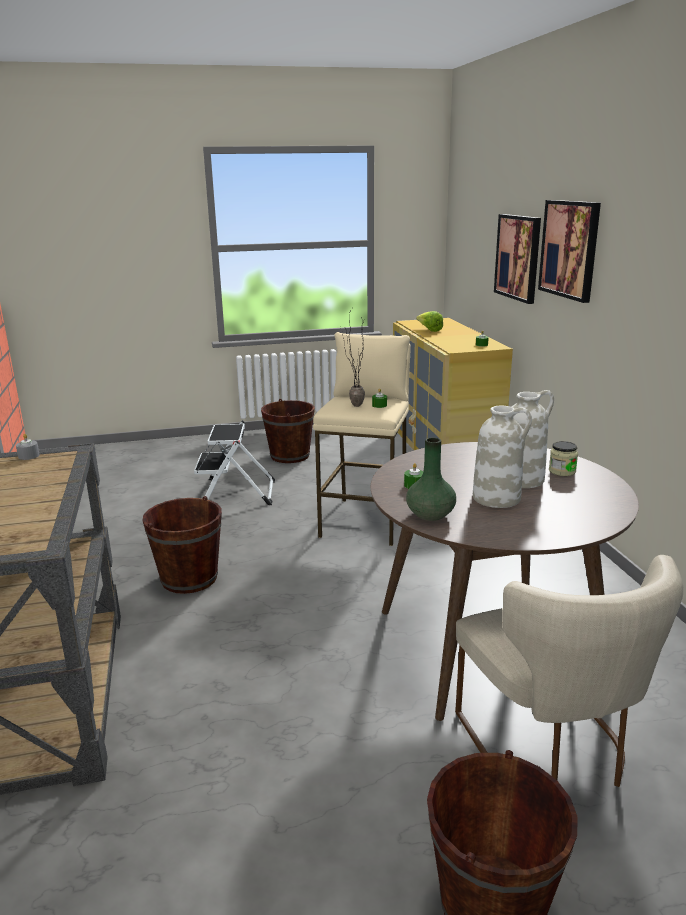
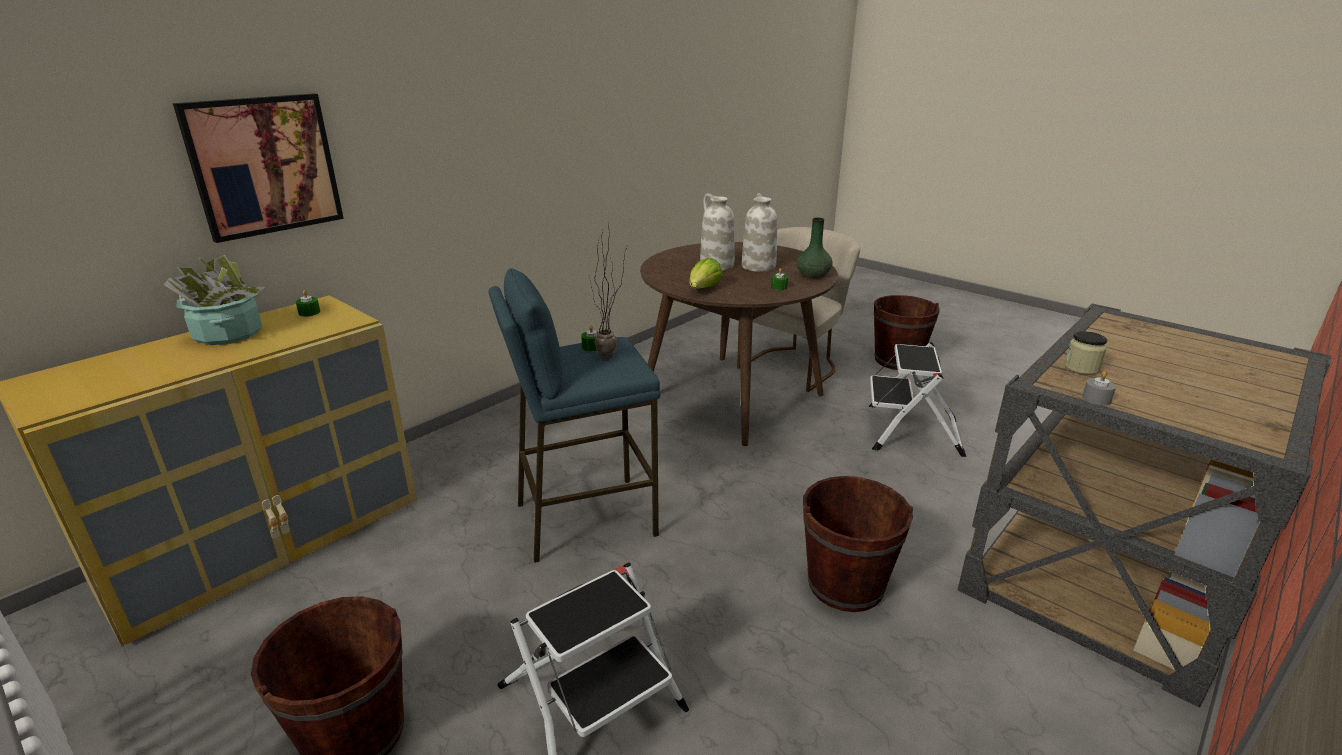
camera: 125 degrees left, 5 degrees up
beige stool [313,332,411,546] -> blue stool [488,268,660,563]
lettuce [416,311,443,332] -> lettuce moved to [689,257,723,289]
picture [538,200,601,303] -> none
jar [549,441,578,476] -> jar moved to [1064,331,1107,374]
none -> potted plant [163,255,265,345]
none -> step ladder [869,342,966,457]

